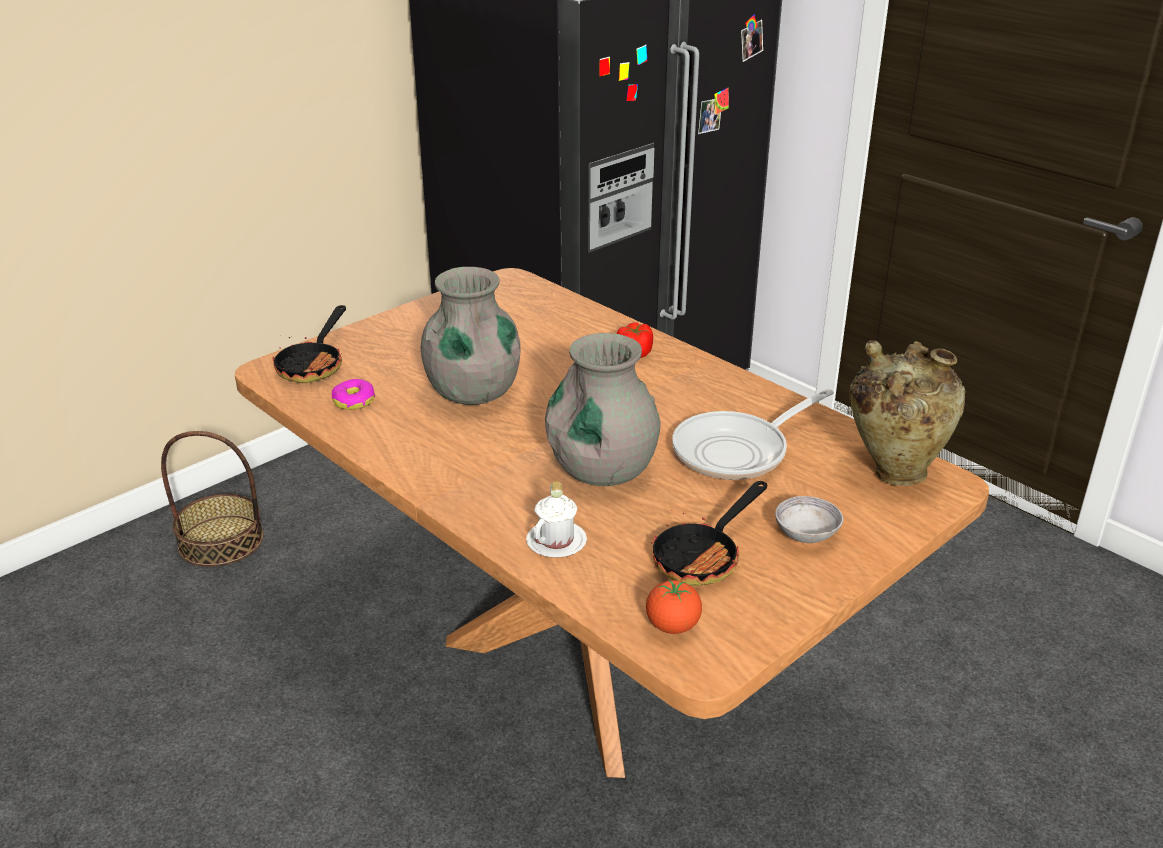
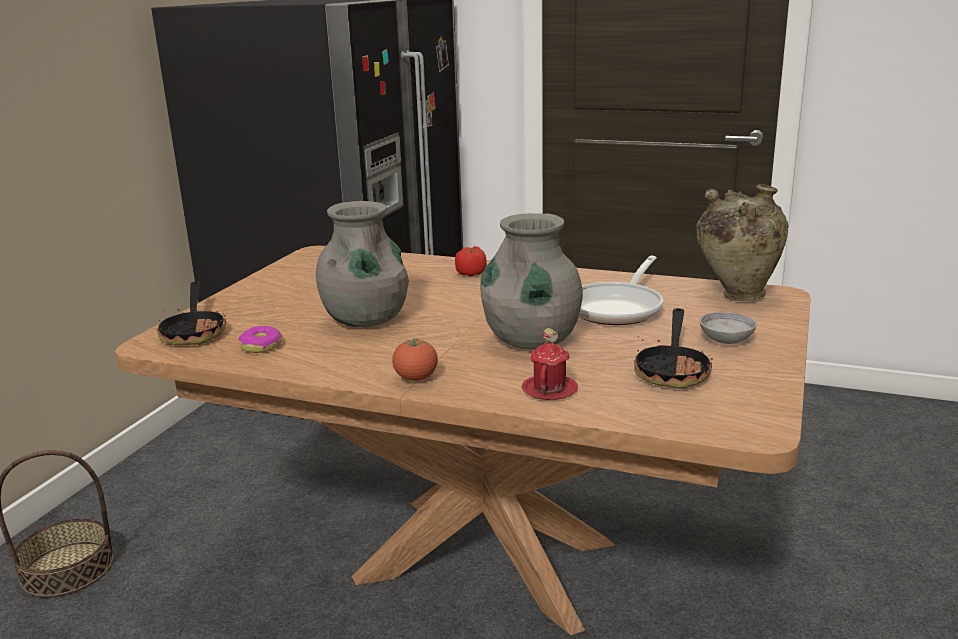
camera: 25 degrees left, 10 degrees down
white mug [526,481,587,558] -> red mug [522,328,578,400]
tomato [646,580,702,634] -> tomato moved to [392,338,438,381]

